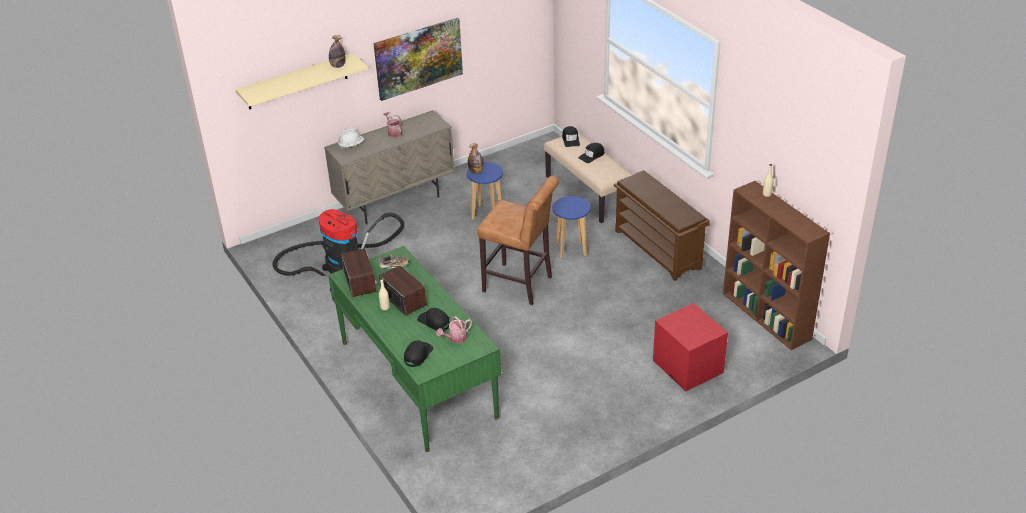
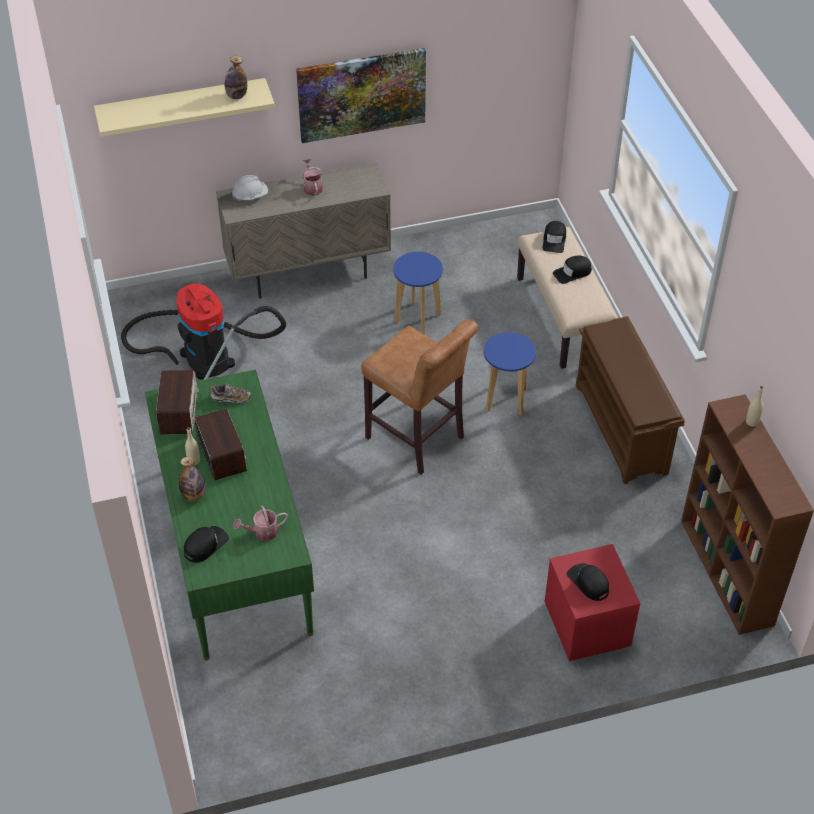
camera: 15 degrees right, 10 degrees up
black cap [417,308,450,331] -> black cap moved to [567,563,609,601]
bottle [468,143,484,174] -> bottle moved to [179,456,206,502]

